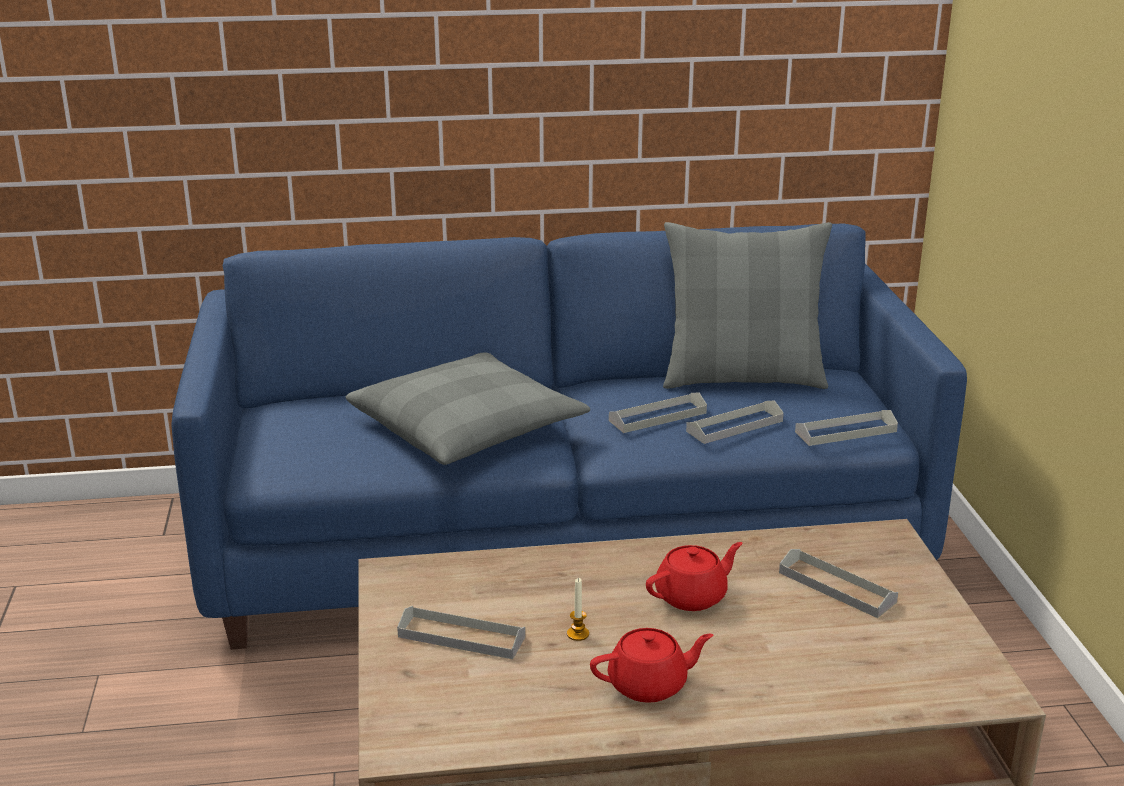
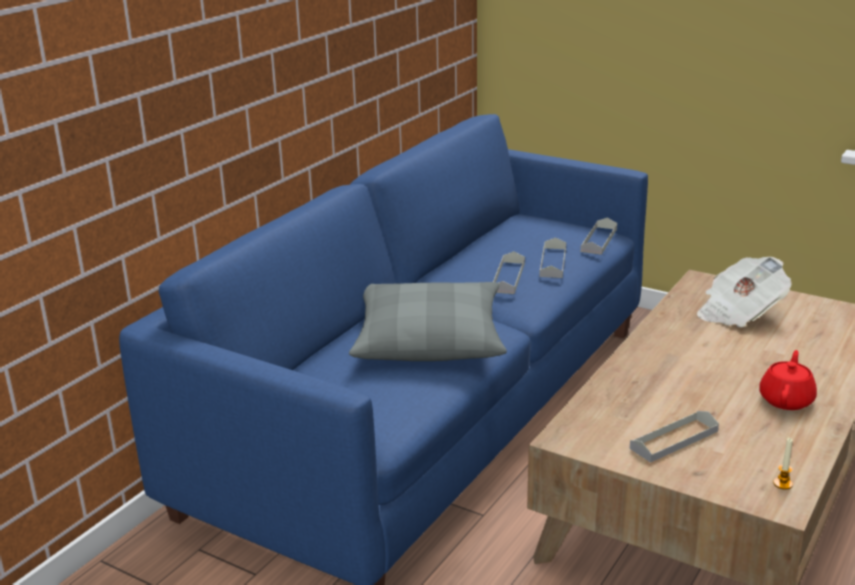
camera: 50 degrees left, 0 degrees up
candle [567,578,589,641] -> candle moved to [773,438,793,490]
red teapot [646,542,743,611] -> none
grey pillow [663,222,832,389] -> none
grey tray [779,549,898,618] -> newspaper [697,257,792,328]

